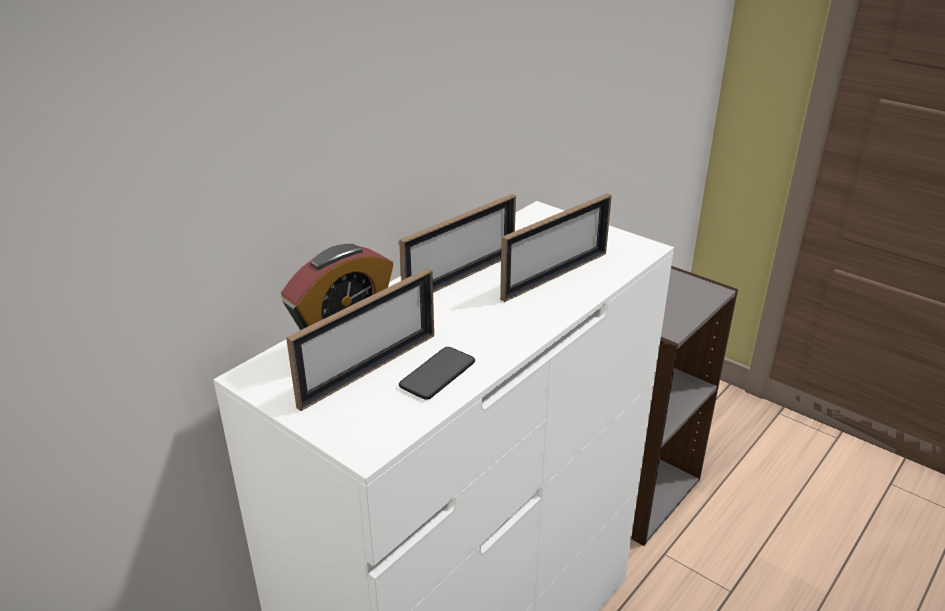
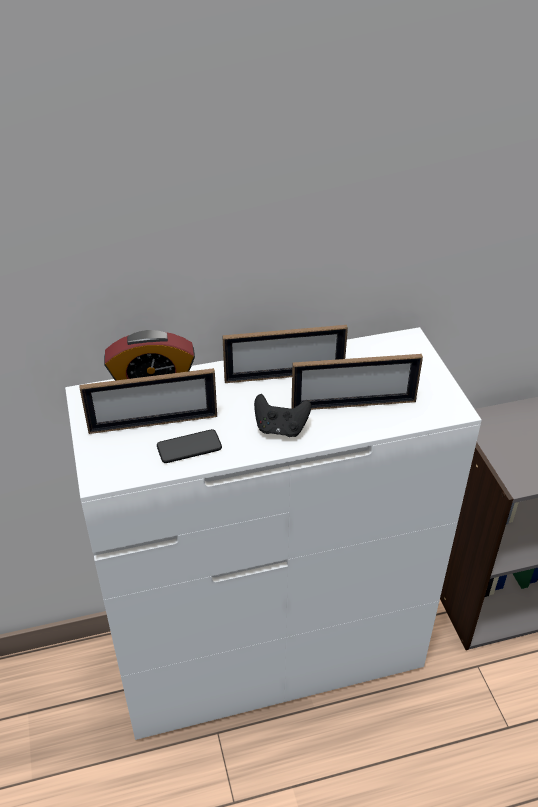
camera: 35 degrees right, 10 degrees up
none -> black game controller [254,394,311,437]

